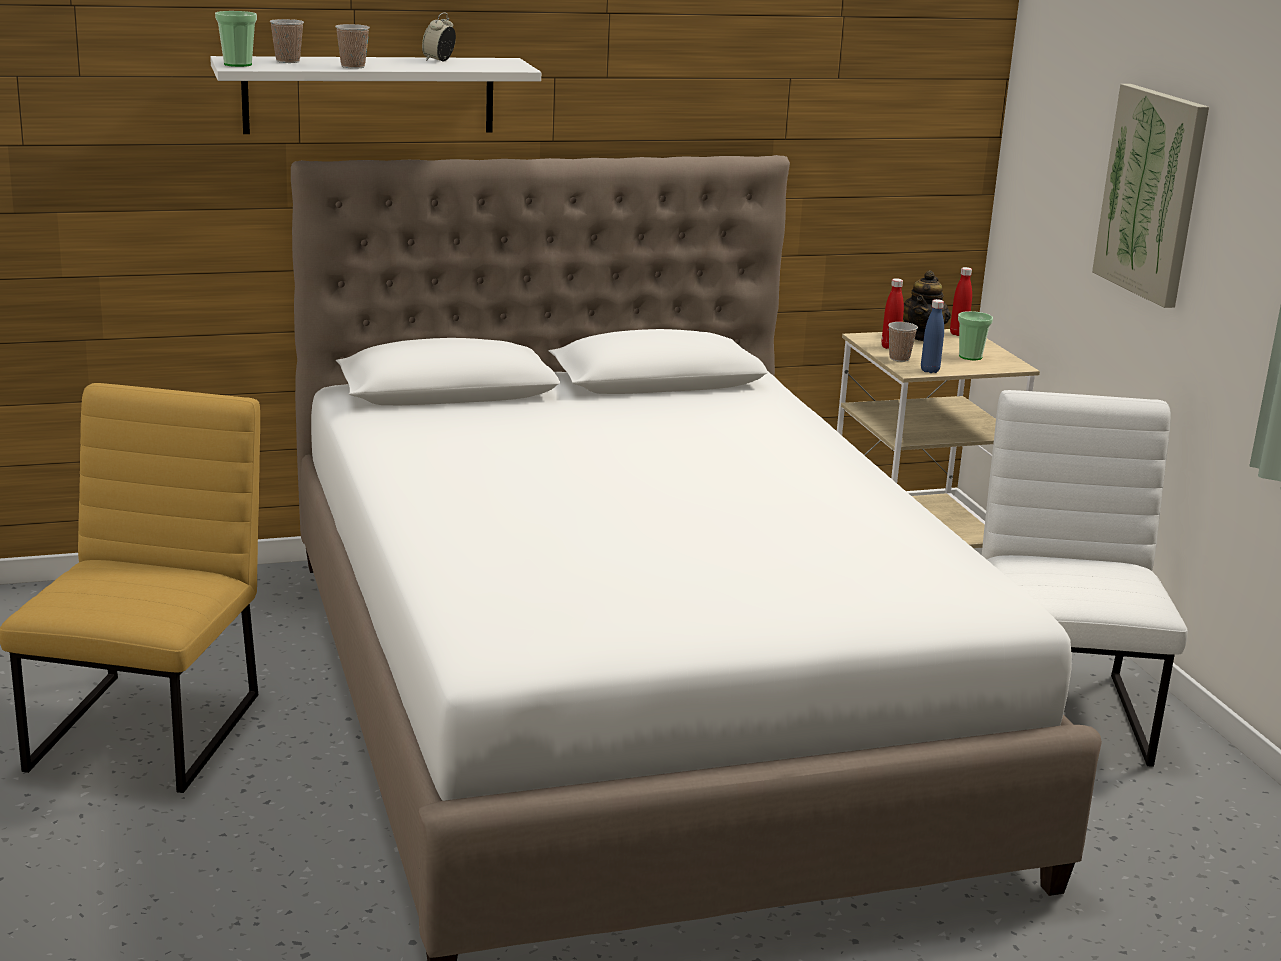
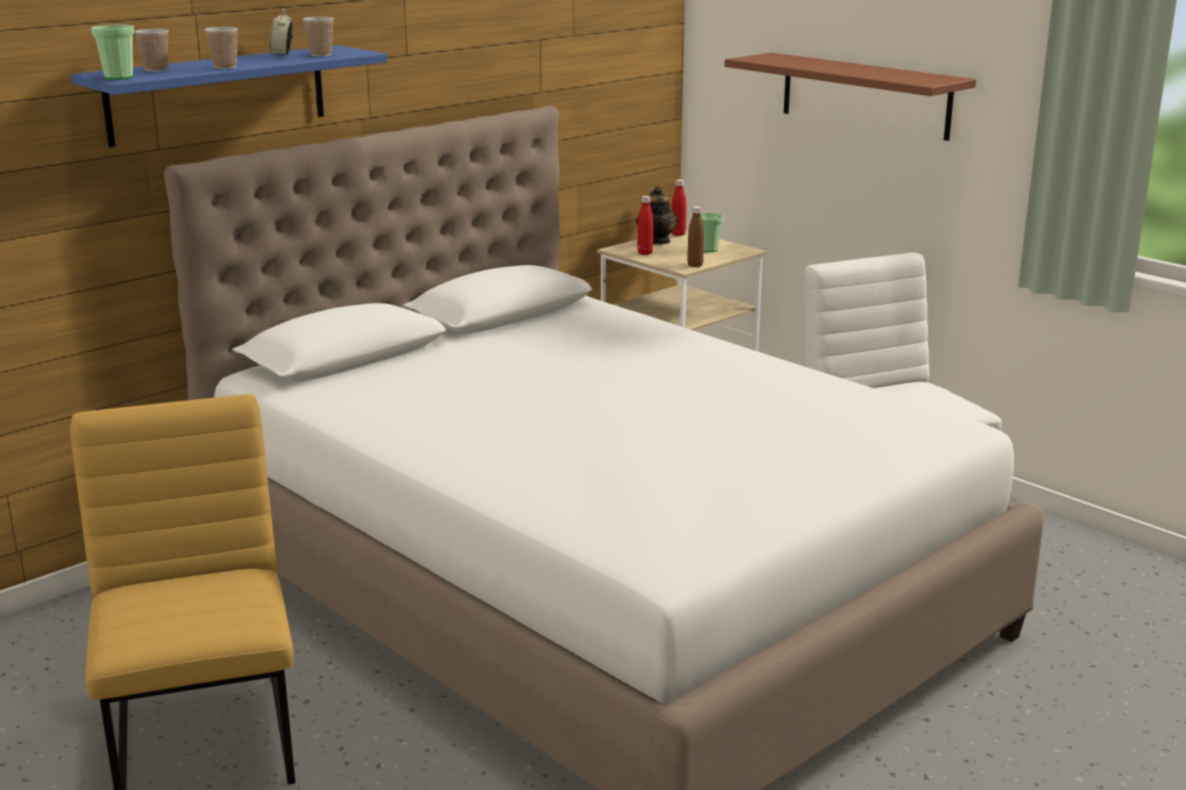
camera: 25 degrees left, 0 degrees up
white shelf [210,56,541,134] -> blue shelf [71,45,387,147]
cup [888,322,918,362] -> cup moved to [303,17,334,56]
blue bottle [921,299,944,373] -> brown bottle [687,206,704,267]
picture [1092,84,1209,308] -> brown shelf [725,53,976,141]

